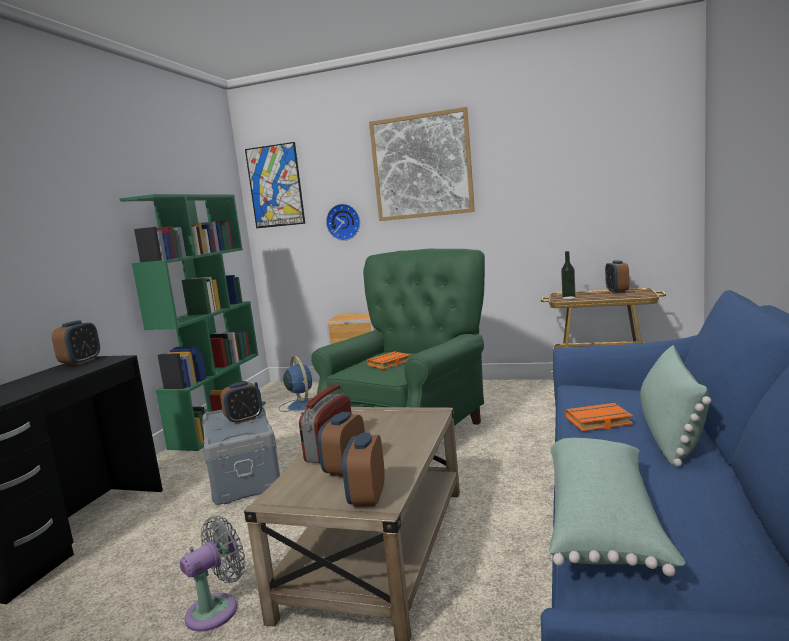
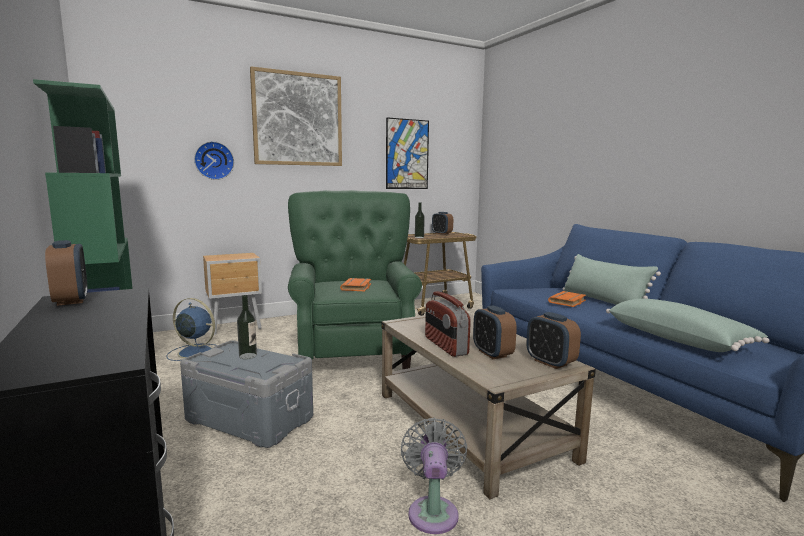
camera: 45 degrees left, 0 degrees up
alarm clock [220,381,262,424] -> bottle [237,295,257,359]
picture [245,142,305,228] -> picture moved to [386,117,429,189]

